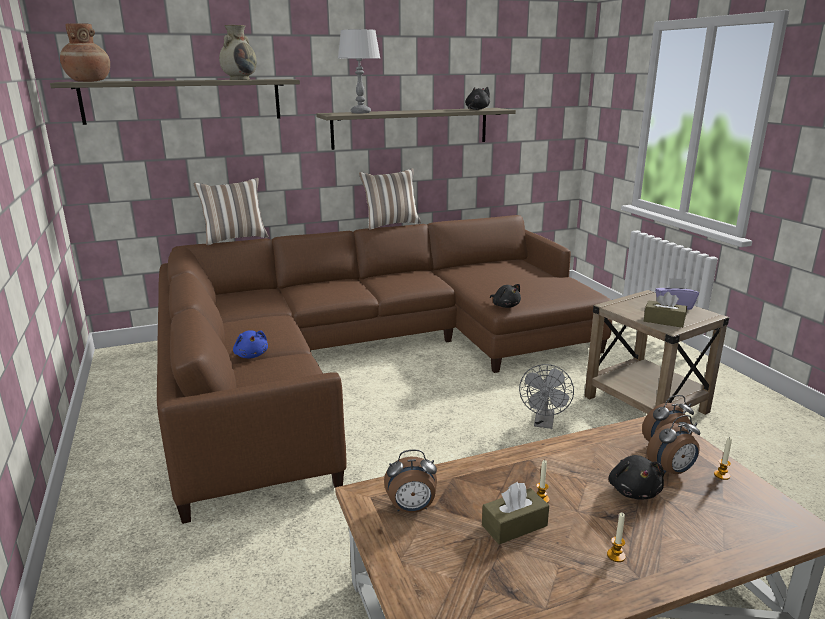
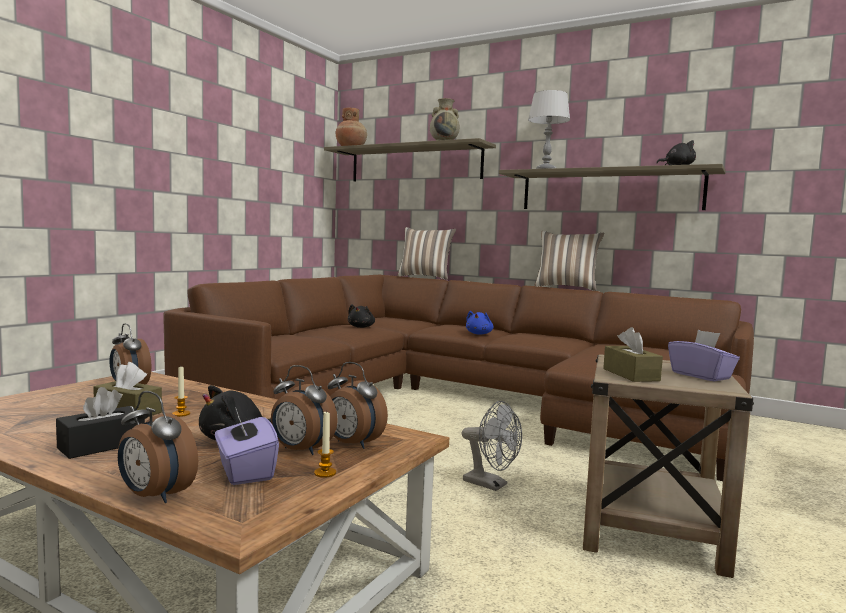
camera: 50 degrees right, 15 degrees down
blue plush toy [233,330,268,358] -> blue plush toy moved to [466,311,493,335]
black plush toy [490,284,521,308] -> black plush toy moved to [348,304,375,328]
grey fan [519,364,574,429] -> grey fan turned 120 degrees counterclockwise [462,401,522,491]
candle [607,513,626,562] -> black tissue box [56,387,145,459]
none -> alarm clock [118,391,198,503]
none -> purple tissue box [215,407,279,485]

